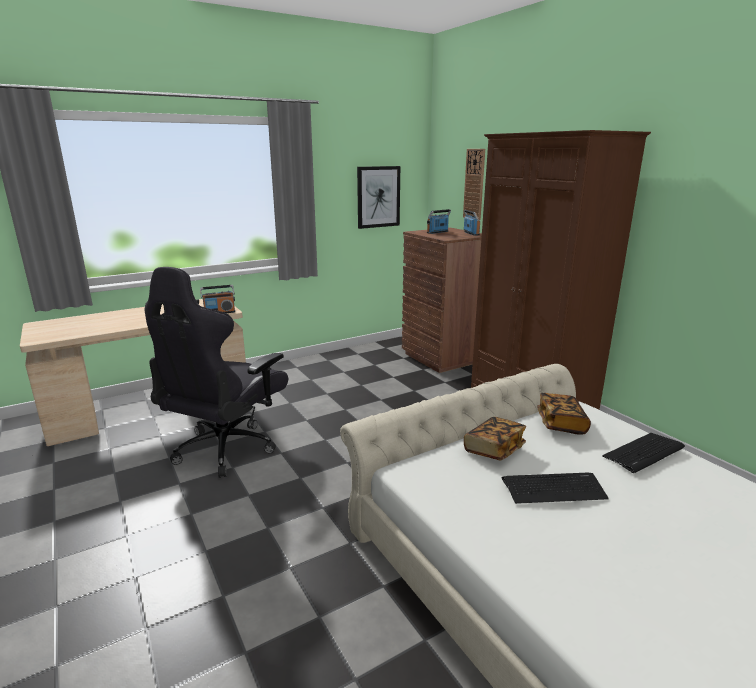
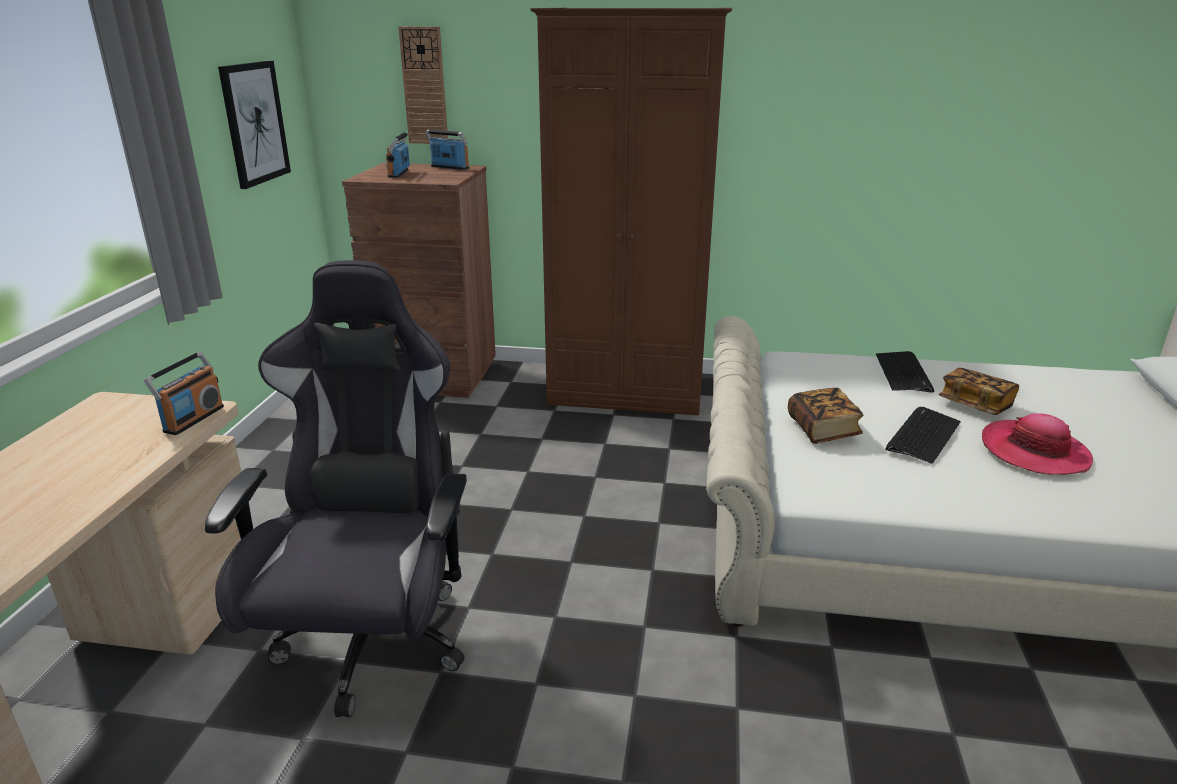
camera: 50 degrees left, 5 degrees up
black office chair [145,267,288,478] -> black office chair turned 150 degrees counterclockwise [205,260,467,717]
book [537,393,591,434] -> book moved to [939,368,1019,415]
none -> hat [982,413,1093,475]

